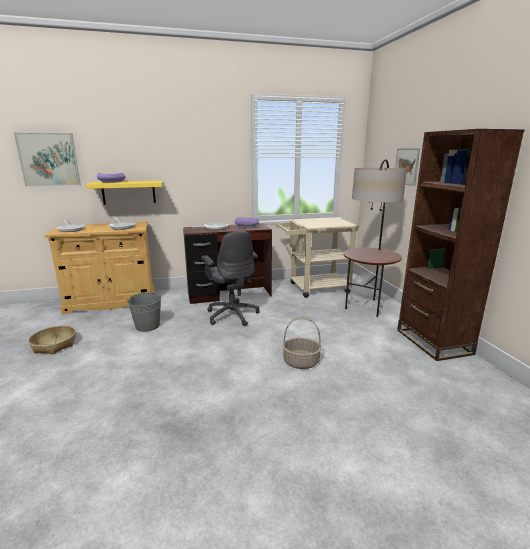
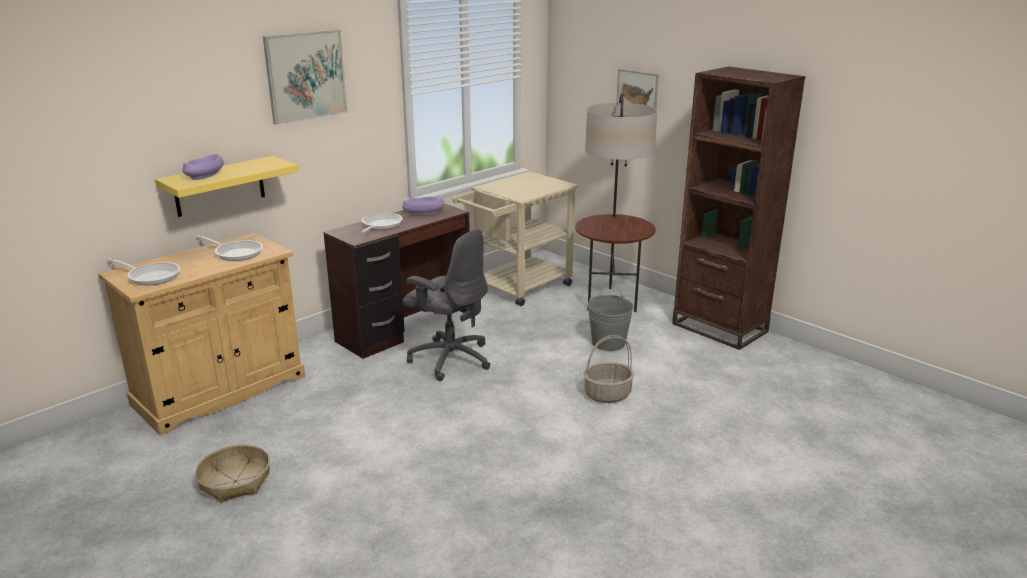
camera: 30 degrees left, 5 degrees up
picture [14,133,81,186] -> picture moved to [263,29,347,124]
grey bucket [127,292,161,332] -> grey bucket moved to [588,295,634,351]

